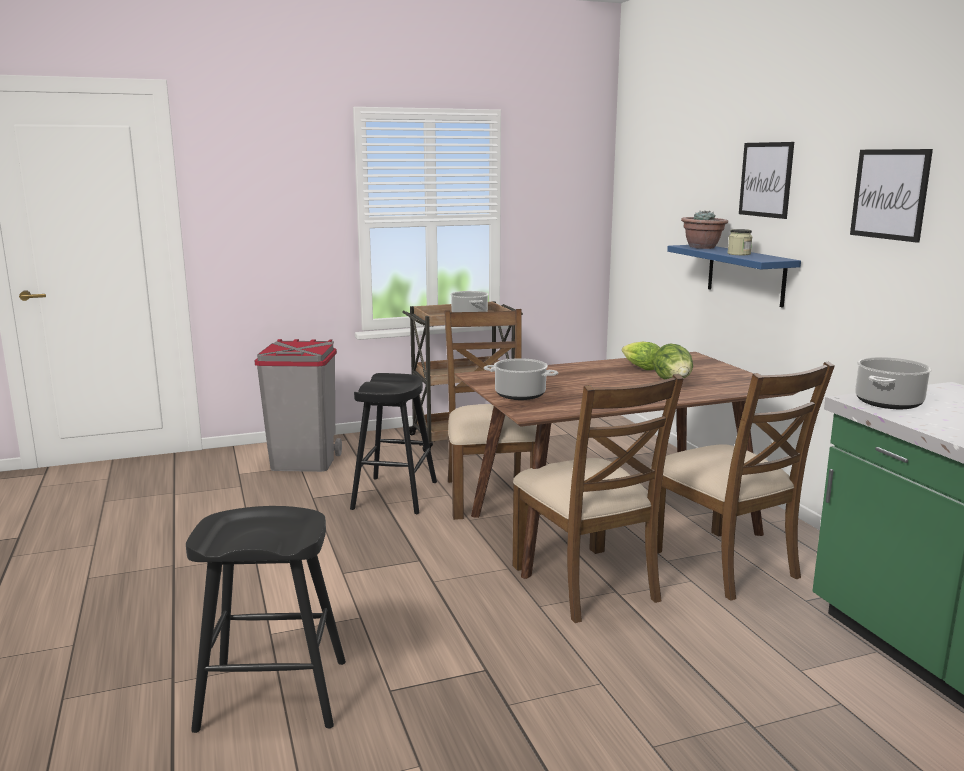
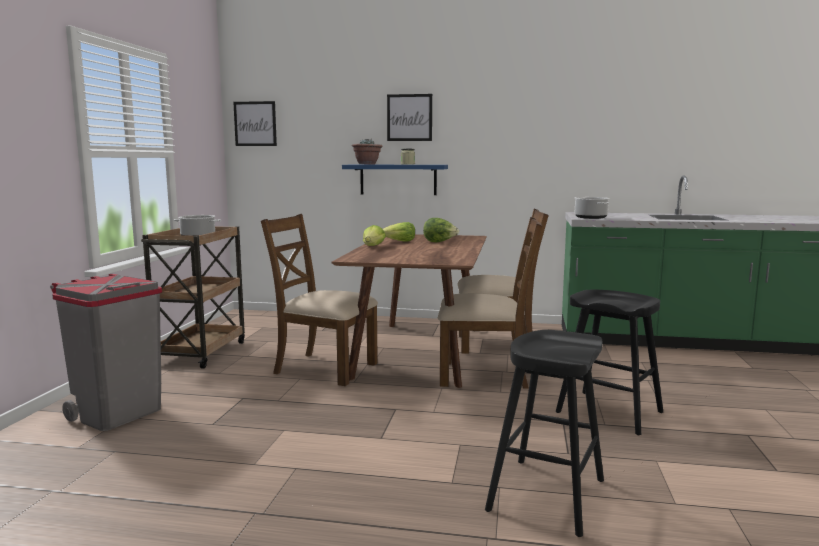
camera: 60 degrees left, 5 degrees down
black stool [350,373,437,514] -> black stool moved to [556,290,663,435]
cooking pot [484,358,558,400] -> none
picture [850,149,933,243] -> picture moved to [233,101,277,146]
none -> lettuce [363,225,386,246]

